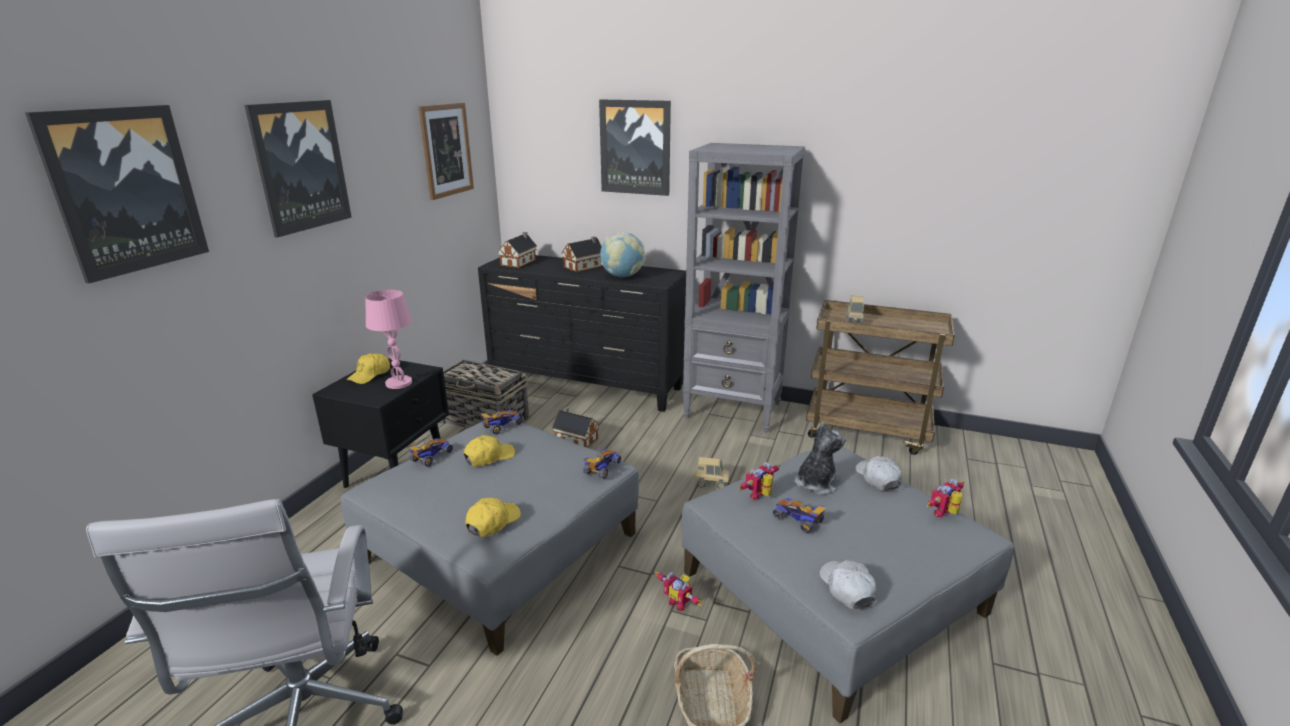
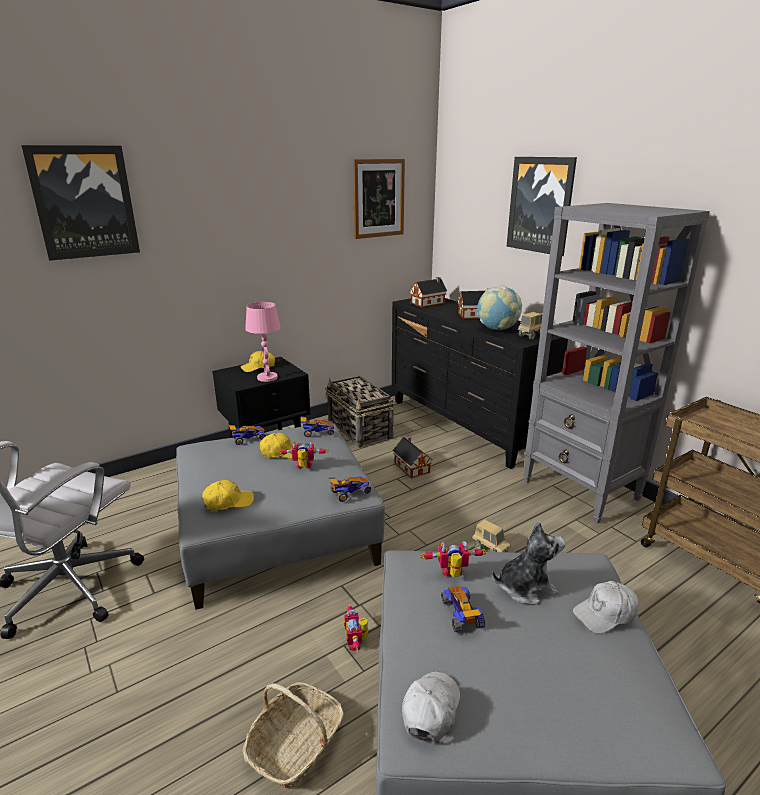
camera: 35 degrees right, 0 degrees up
picture [244,100,352,238] -> none
toy truck [846,295,865,323] -> toy truck moved to [518,312,543,340]
white cap [855,456,902,491] -> white cap turned 135 degrees counterclockwise [573,581,639,634]
toy robot [927,479,964,518] -> toy robot moved to [278,441,329,468]

